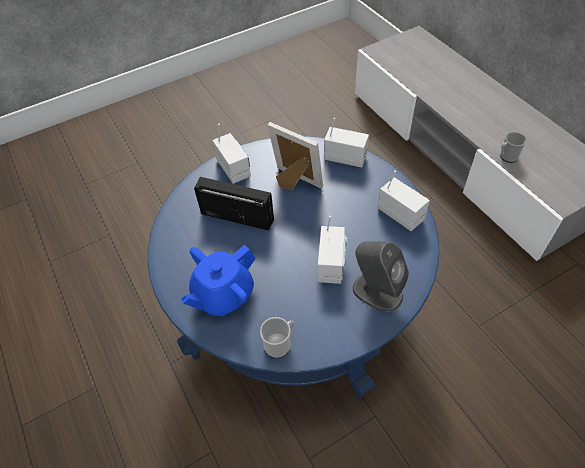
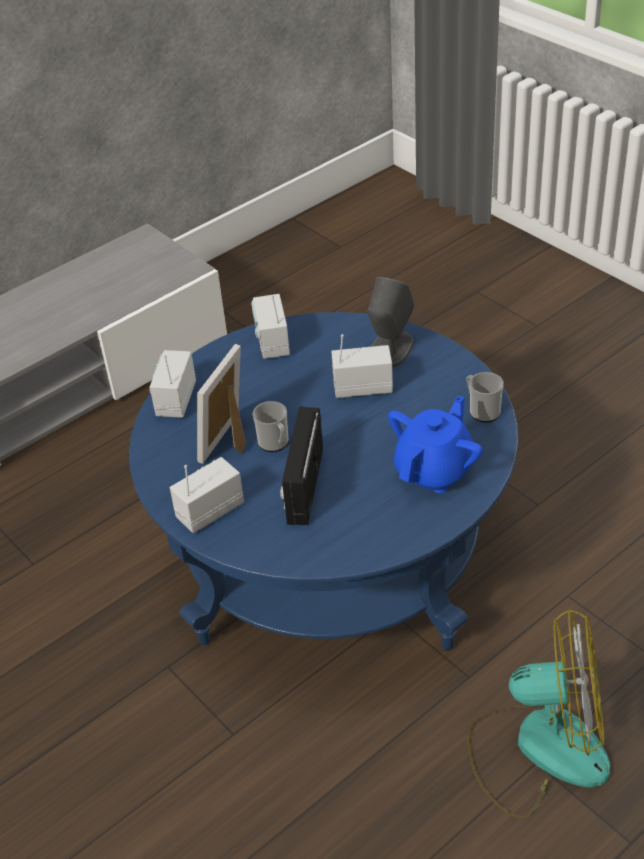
camera: 100 degrees left, 10 degrees down
blue teapot [180,245,256,316] -> blue teapot turned 90 degrees counterclockwise [388,396,483,493]
radio [377,171,430,231] -> radio turned 45 degrees counterclockwise [251,294,290,359]
mug [500,132,527,163] -> mug moved to [253,401,289,452]
none -> fan [467,609,610,819]

